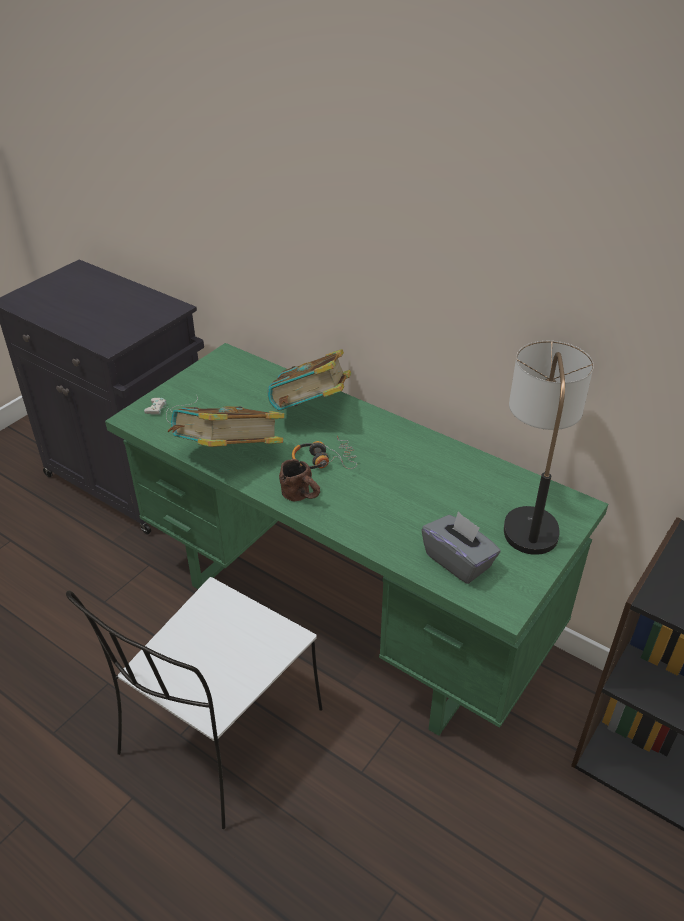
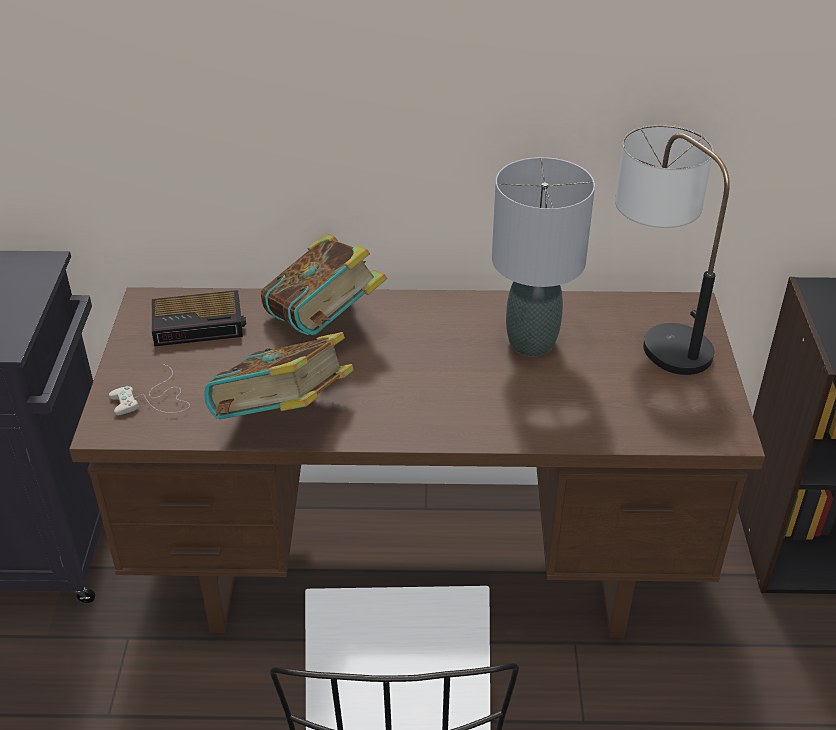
camera: 35 degrees left, 0 degrees up
green desk [105,343,608,736] -> brown desk [69,287,765,638]
brown mug [279,459,320,501] -> none
headphones [292,436,357,469] -> none
grey tissue box [422,511,501,584] -> none
none -> alarm clock [152,290,246,346]
none -> grey table lamp [492,157,595,356]

